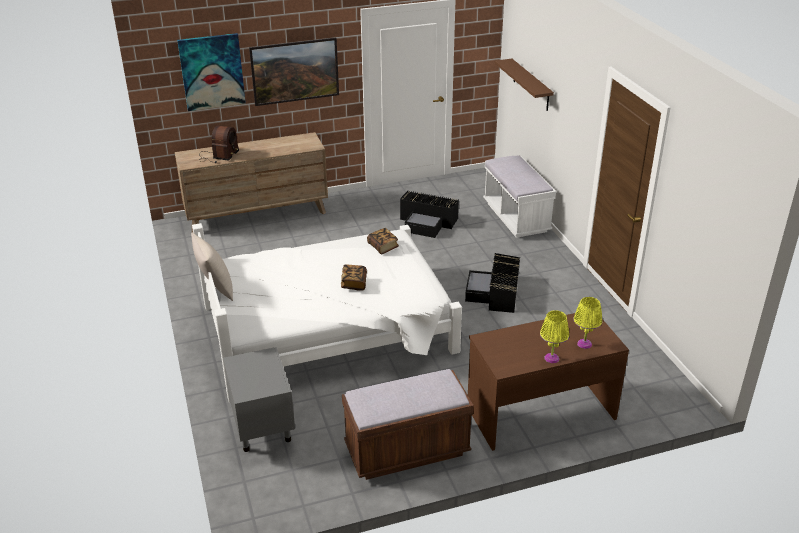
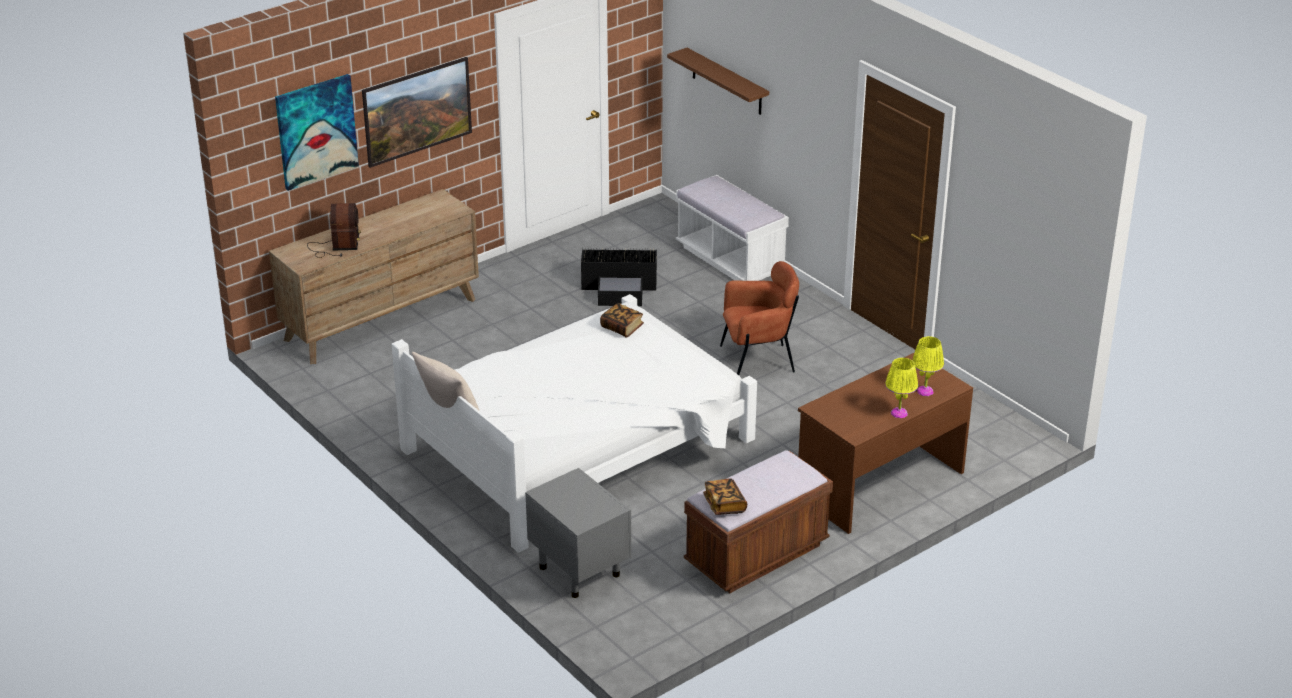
camera: 20 degrees left, 0 degrees up
book [341,264,367,291] -> book moved to [703,479,747,515]
black storage box [465,253,520,313] -> brown armchair [720,261,799,375]

